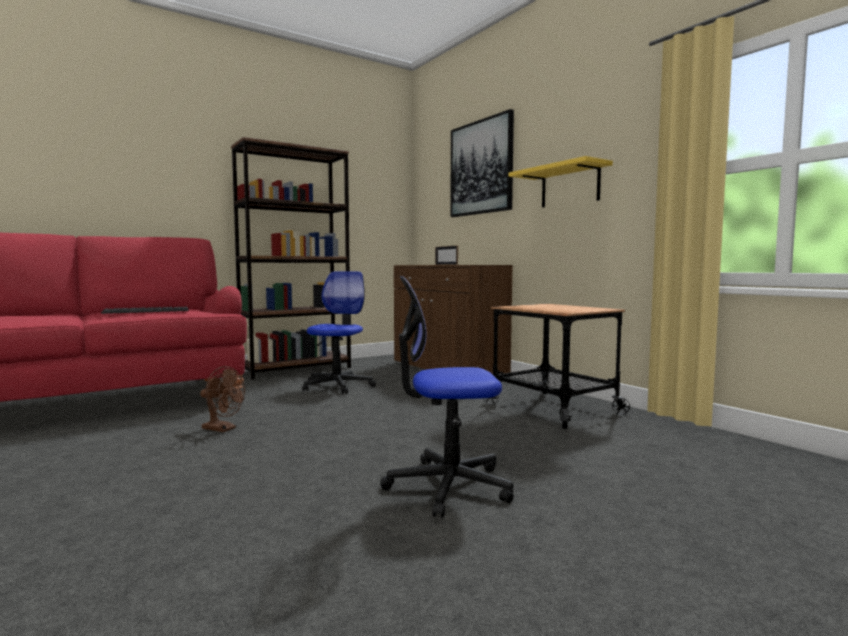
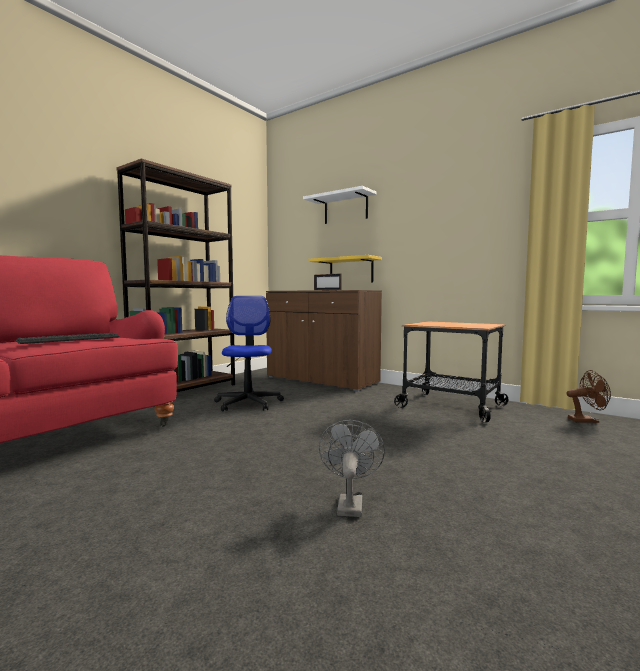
camera: 20 degrees left, 0 degrees up
brown fan [200,366,245,432] -> brown fan moved to [567,370,611,423]
office chair [380,276,514,518] -> none
picture [450,109,514,217] -> white shelf [303,186,376,224]
yellow shelf [508,156,613,208] -> yellow shelf moved to [309,255,382,283]
none -> grey fan [319,420,385,517]

